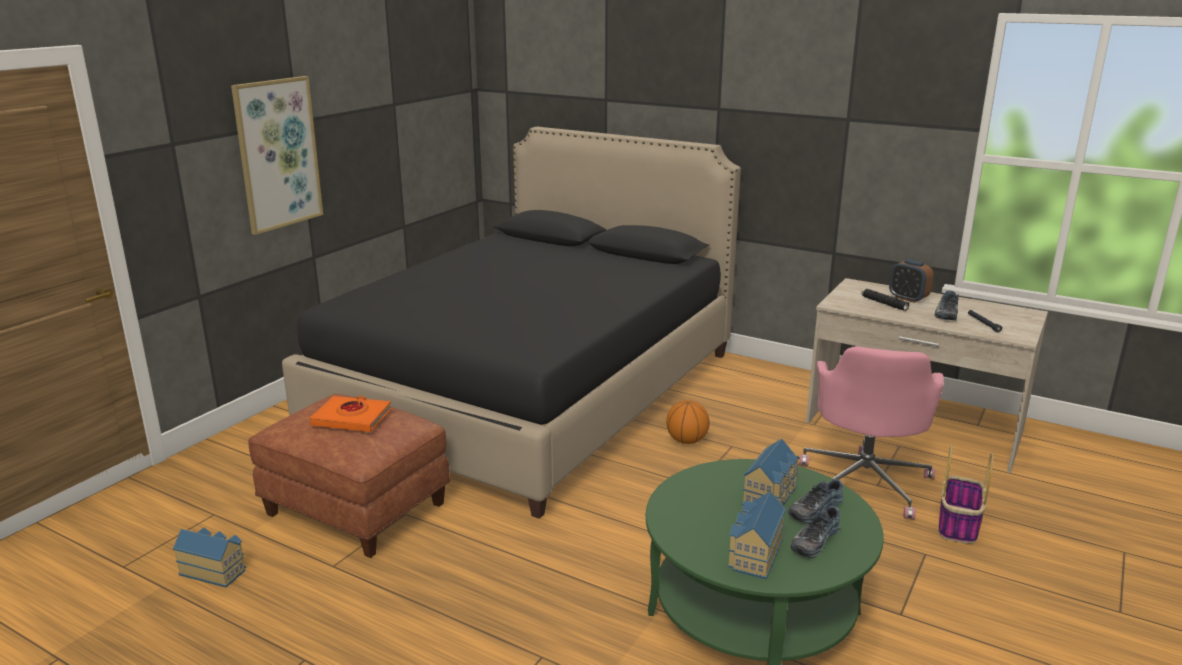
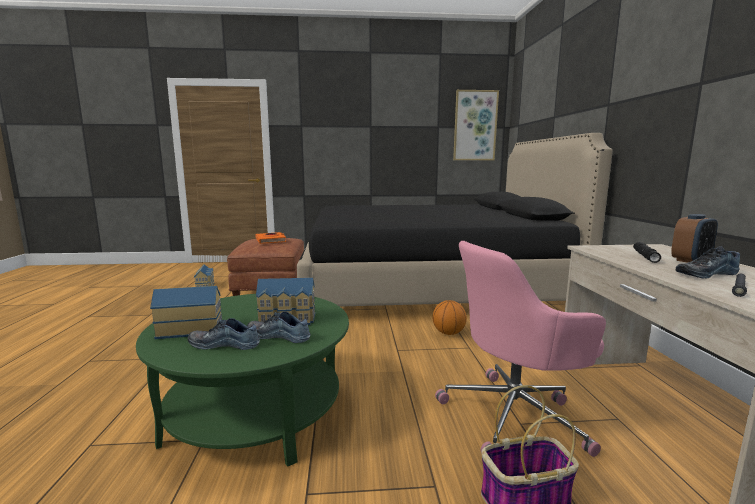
camera: 55 degrees right, 10 degrees down
picture [231,76,323,235] -> picture moved to [453,90,499,160]
alarm clock [889,259,933,303] -> alarm clock turned 135 degrees counterclockwise [671,214,718,263]

